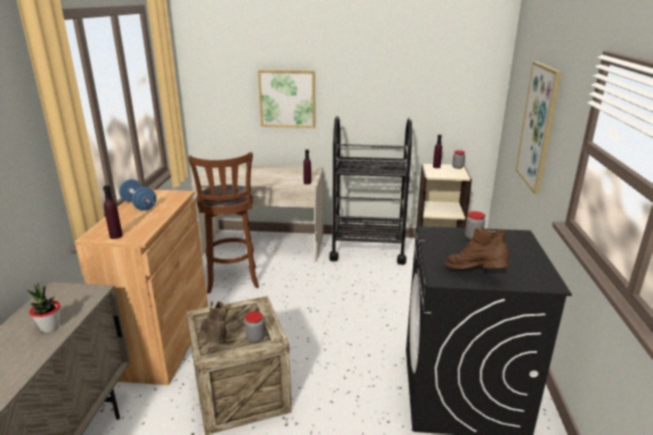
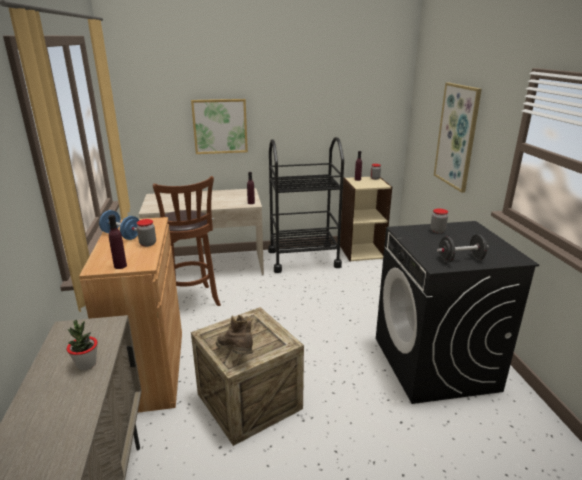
camera: 15 degrees left, 0 degrees up
jar [245,311,265,343] -> jar moved to [137,219,156,247]
brown boot [445,227,510,269] -> black dumbbell [437,234,489,262]

